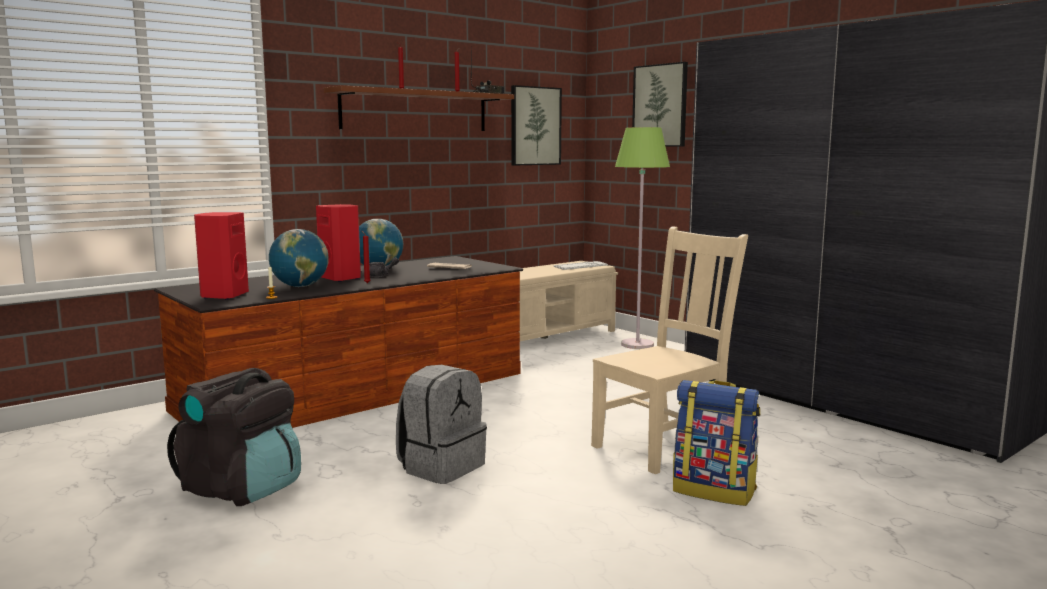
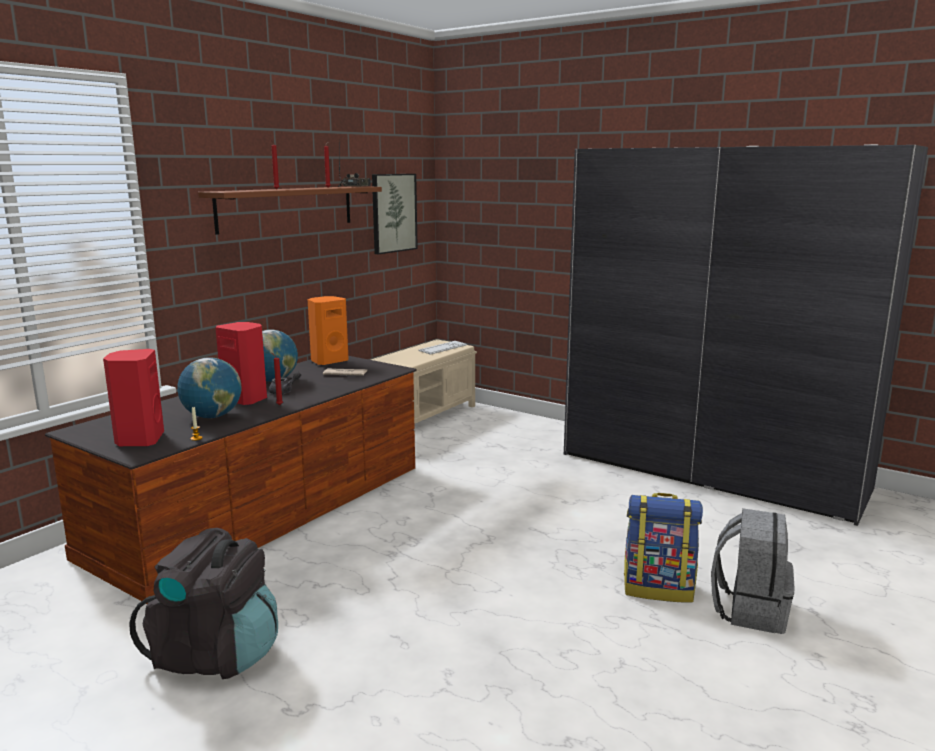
camera: 15 degrees left, 5 degrees up
grey backpack [396,365,487,484] -> grey backpack moved to [711,508,795,634]
beige chair [591,226,748,474] -> none
green floor lamp [615,127,670,349] -> none
picture [632,62,688,147] -> none
none -> orange speaker [307,296,348,366]

